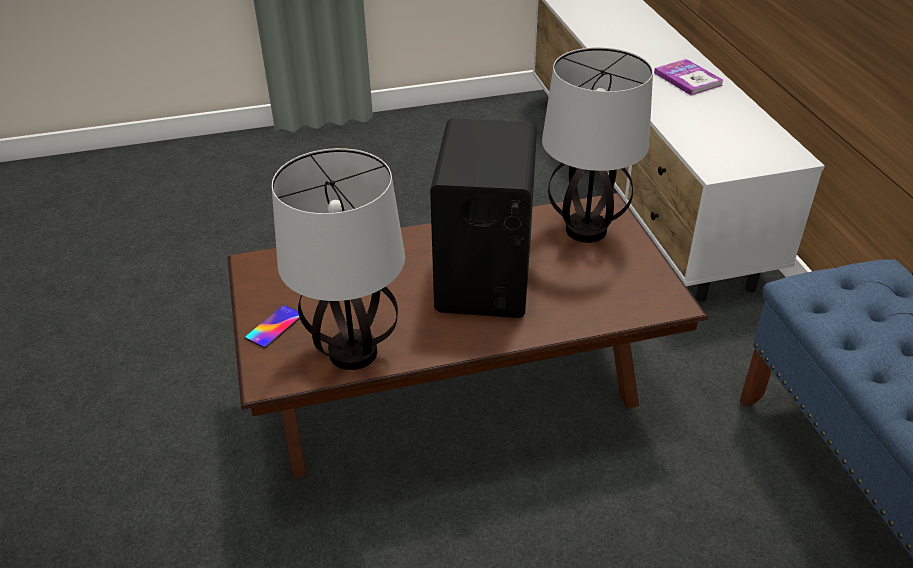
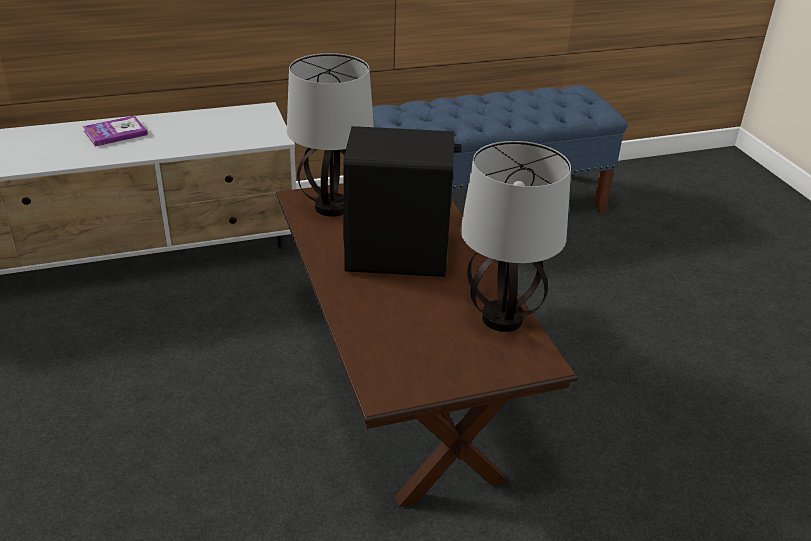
camera: 95 degrees left, 5 degrees down
phone [245,305,300,348] -> none

